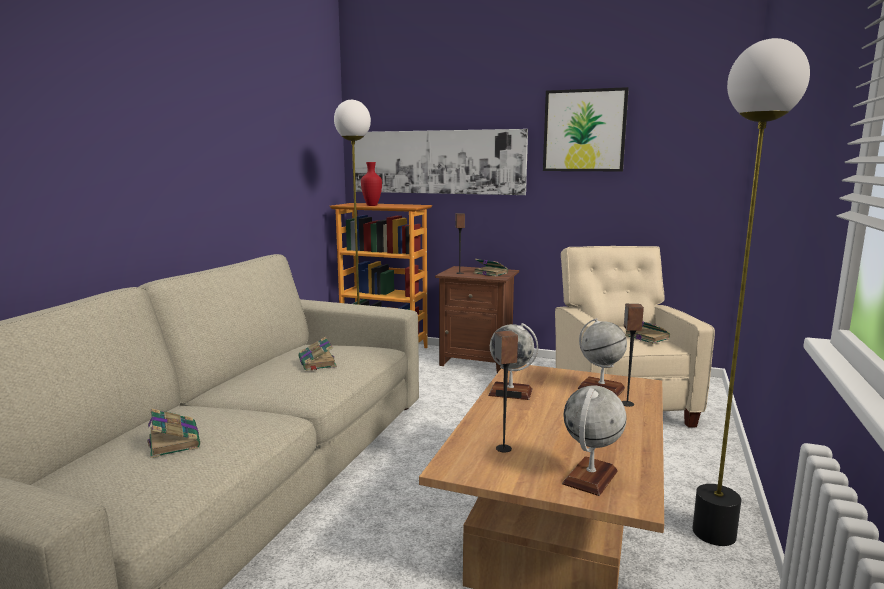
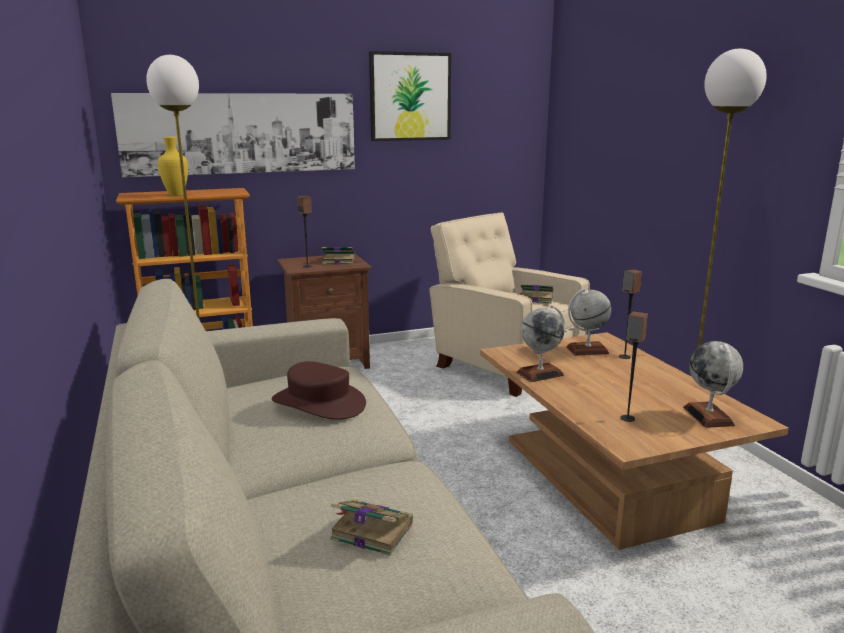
camera: 40 degrees left, 5 degrees up
book [298,336,337,371] -> brown hat [272,361,366,420]
red vase [361,162,382,206] -> yellow vase [158,137,188,196]

